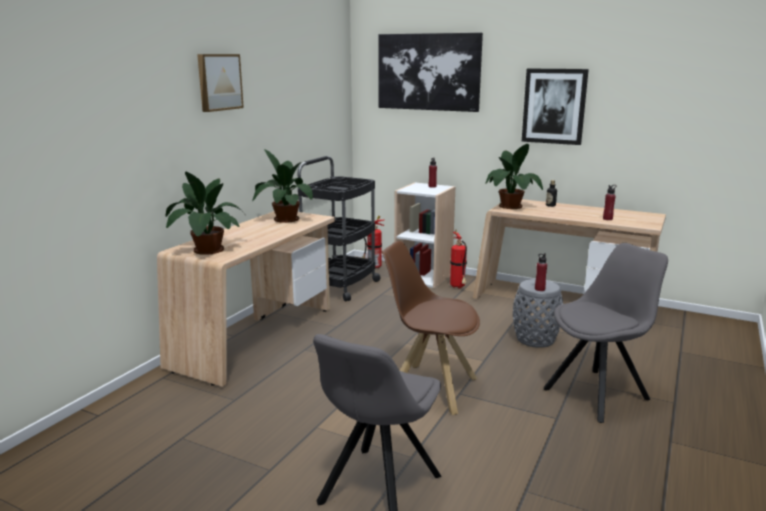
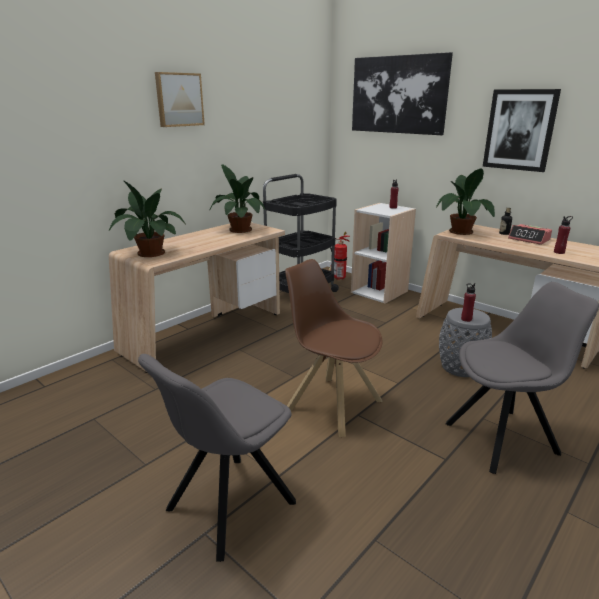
camera: 15 degrees right, 5 degrees up
fire extinguisher [450,229,467,288] -> none
none -> alarm clock [508,224,552,245]

